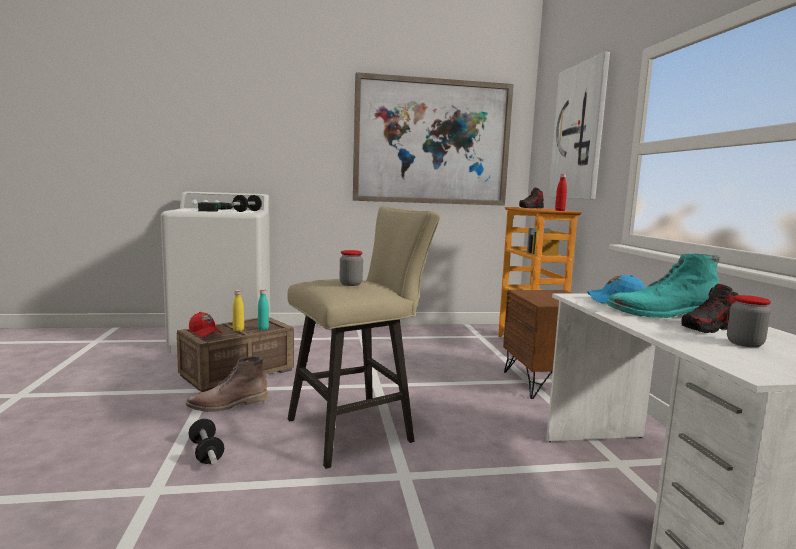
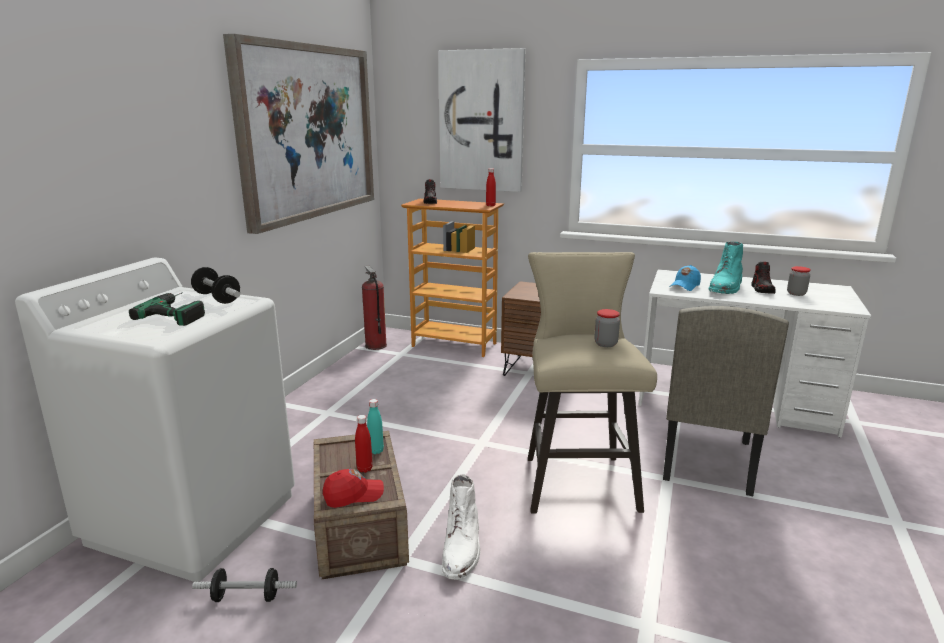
camera: 60 degrees left, 10 degrees up
brown boot [186,356,268,412] -> white boot [442,474,481,579]
dumbbell [188,419,224,464] -> dumbbell moved to [192,568,297,602]
yellow bottle [233,290,244,332] -> red bottle [355,415,373,473]
none -> fire extinguisher [362,266,387,350]
none -> beige chair [663,306,789,496]

